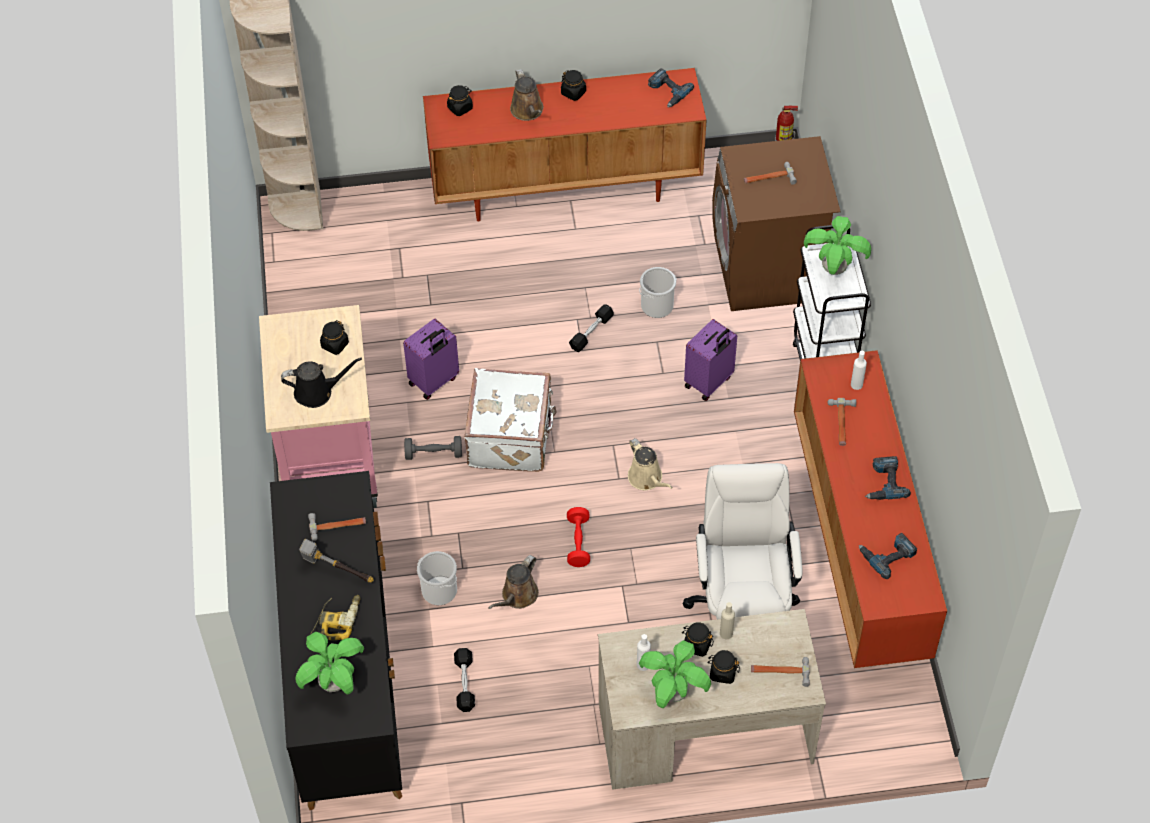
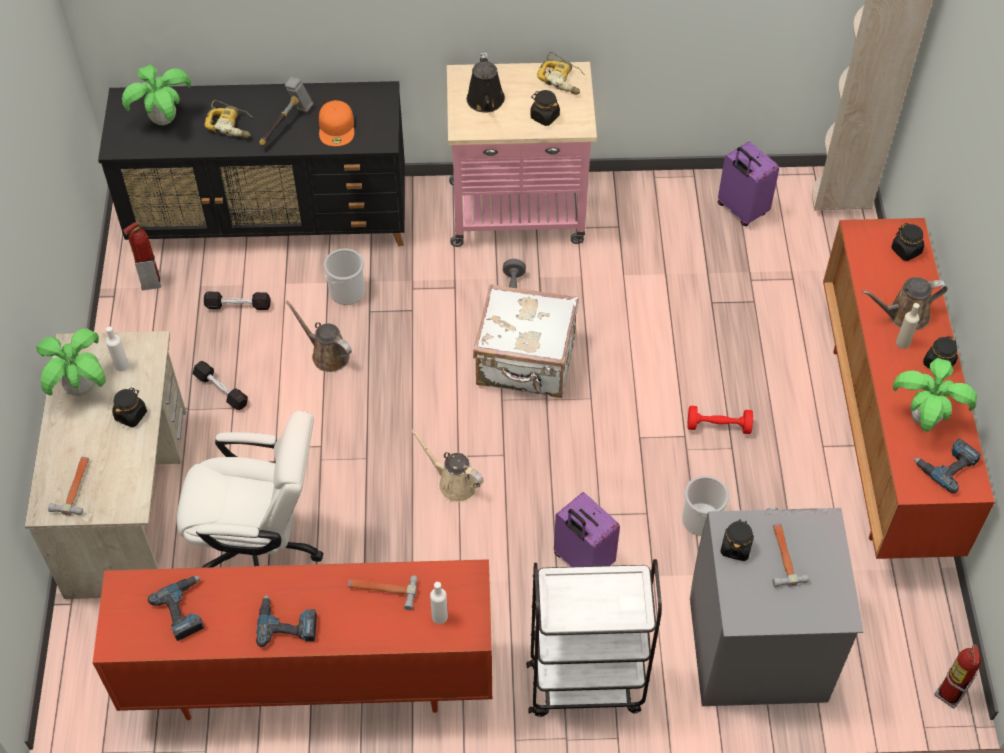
camera: 95 degrees right, 0 degrees up
hammer [308,513,366,541] -> orange cap [319,100,354,146]
purple suitcase [403,319,459,400] -> purple suitcase moved to [718,141,779,226]
red dumbbell [567,507,590,567] -> red dumbbell moved to [688,406,753,434]
black dumbbell [569,304,614,352] -> black dumbbell moved to [192,361,248,410]
beige watering can [628,438,673,490] -> beige watering can turned 60 degrees clockwise [411,429,484,503]
black jar [707,650,740,684] -> black jar moved to [720,520,754,561]
brown washing machine [712,136,841,311] -> grey washing machine [690,507,864,706]
beige bottle [720,602,735,639] -> beige bottle moved to [896,303,920,349]
potted plant [804,216,871,275] -> potted plant moved to [893,358,977,432]
none -> fire extinguisher [123,222,161,290]
none -> power drill [537,52,585,95]

